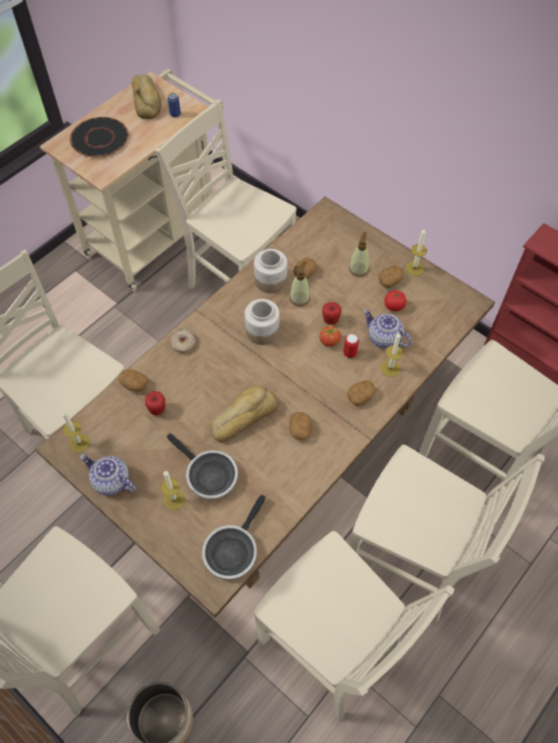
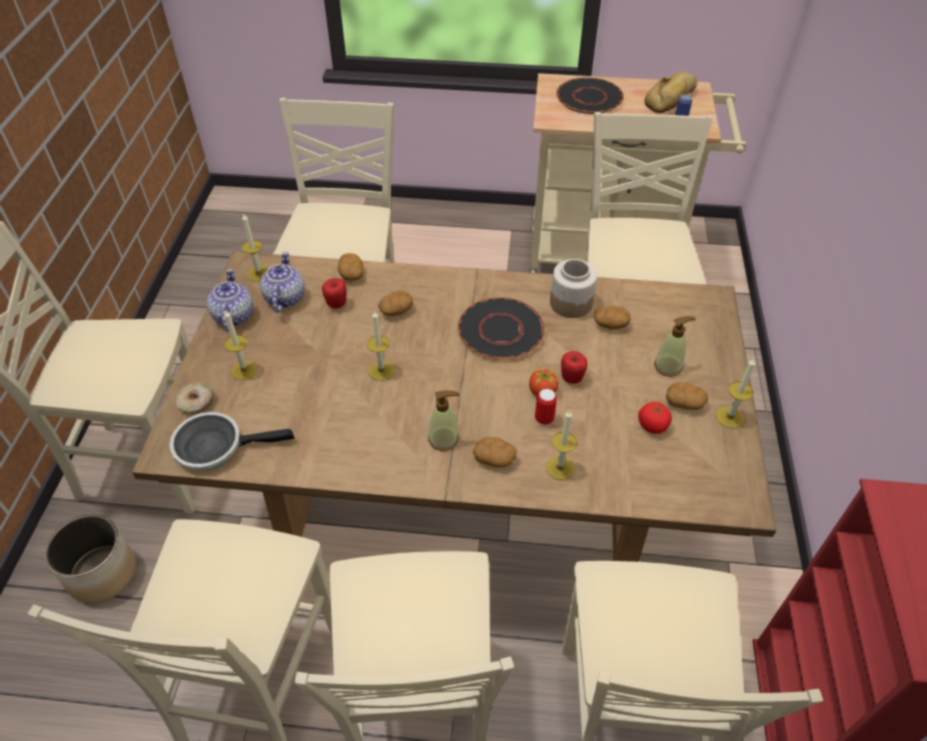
camera: 55 degrees right, 10 degrees down
frying pan [166,433,238,499] -> none
donut [170,328,195,353] -> donut moved to [175,382,214,414]
bread [210,386,279,442] -> candle [367,310,395,381]
jar [245,299,280,345] -> black plate [458,297,545,360]
potato [289,412,312,440] -> potato moved to [378,290,413,316]
soap dispenser [290,261,310,306] -> soap dispenser moved to [428,390,459,451]
teapot [363,309,412,349] -> teapot moved to [260,252,305,313]

